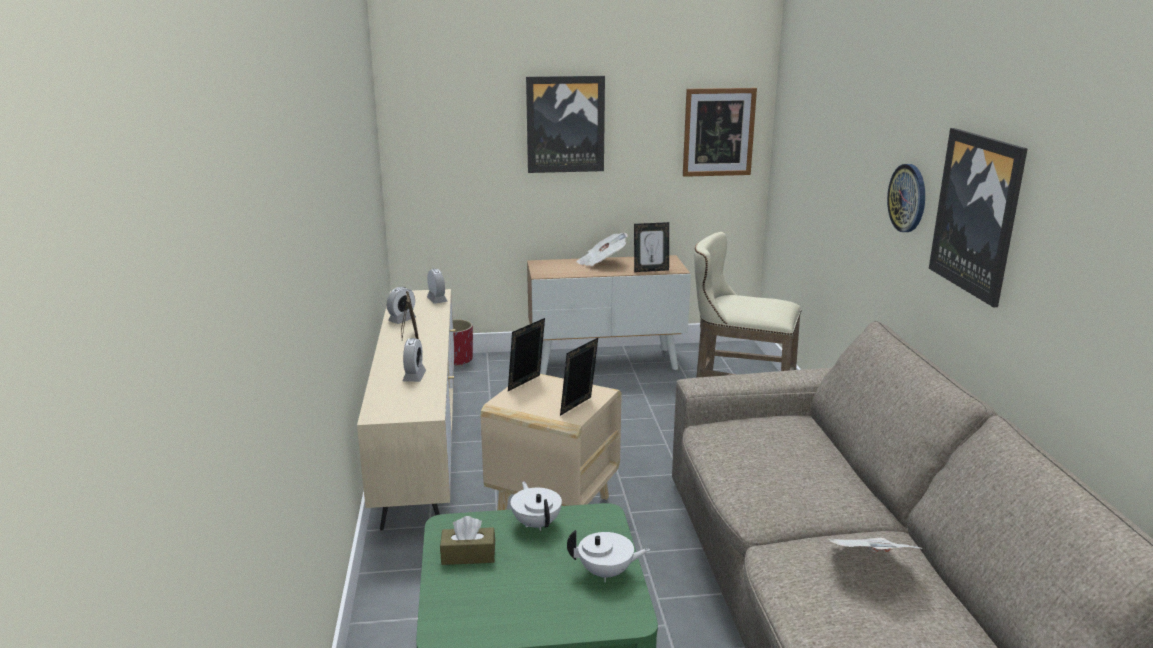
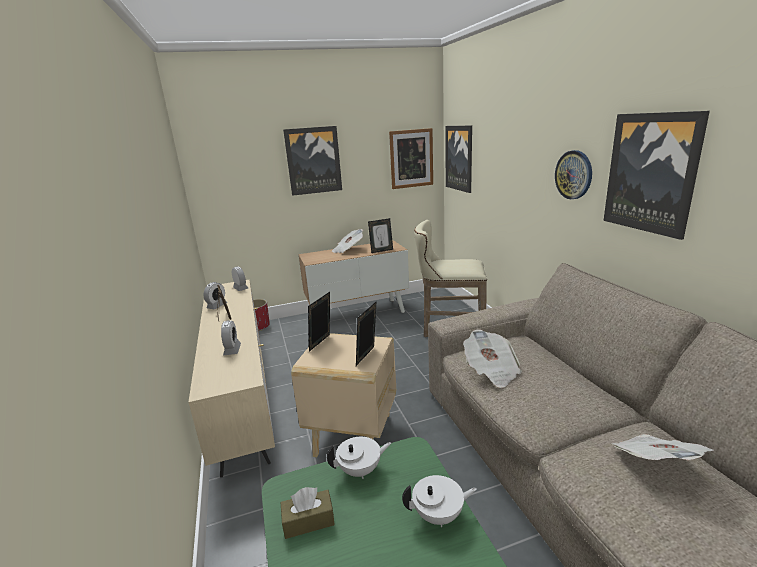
camera: 10 degrees left, 0 degrees up
white teapot [511,481,562,531] -> white teapot turned 105 degrees clockwise [327,437,391,479]
none -> picture [445,126,472,193]
none -> newspaper [463,329,522,388]

